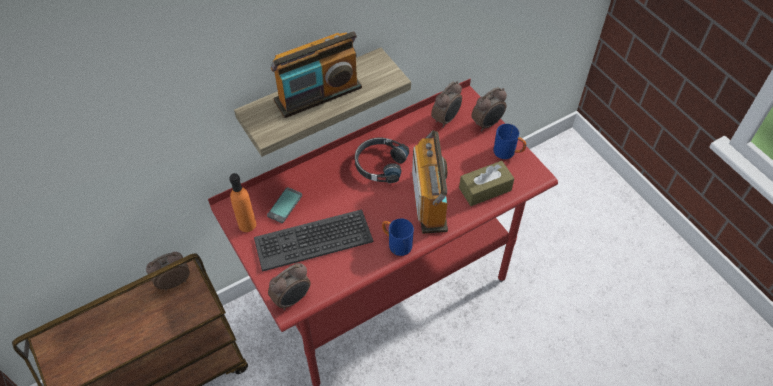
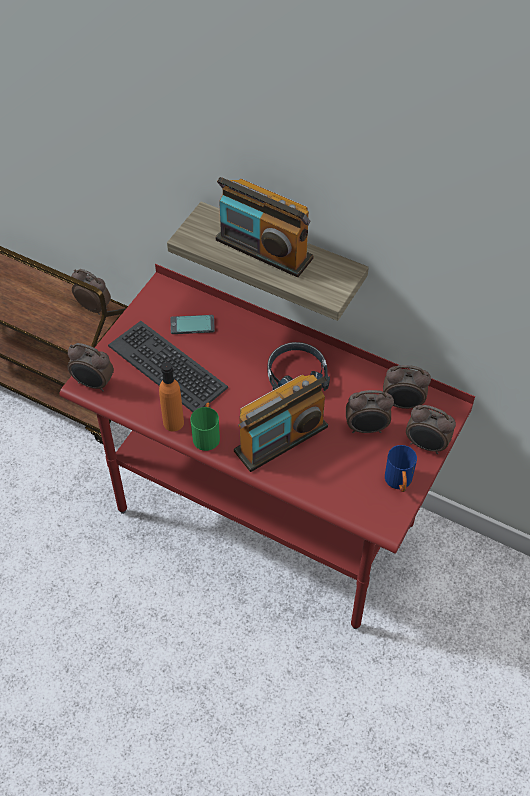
camera: 60 degrees right, 0 degrees up
orange bottle [229,173,256,232] -> orange bottle moved to [159,362,184,431]
blue mug [382,218,414,256] -> green mug [190,403,220,451]
brown tissue box [459,161,514,206] -> none
none -> alarm clock [346,390,394,433]

